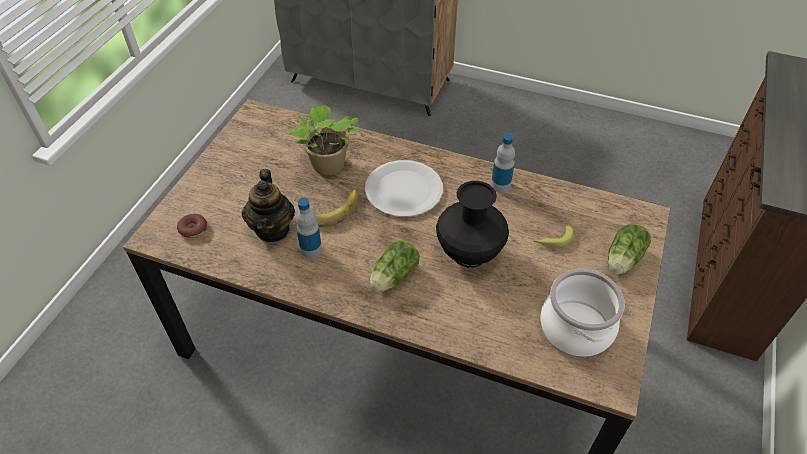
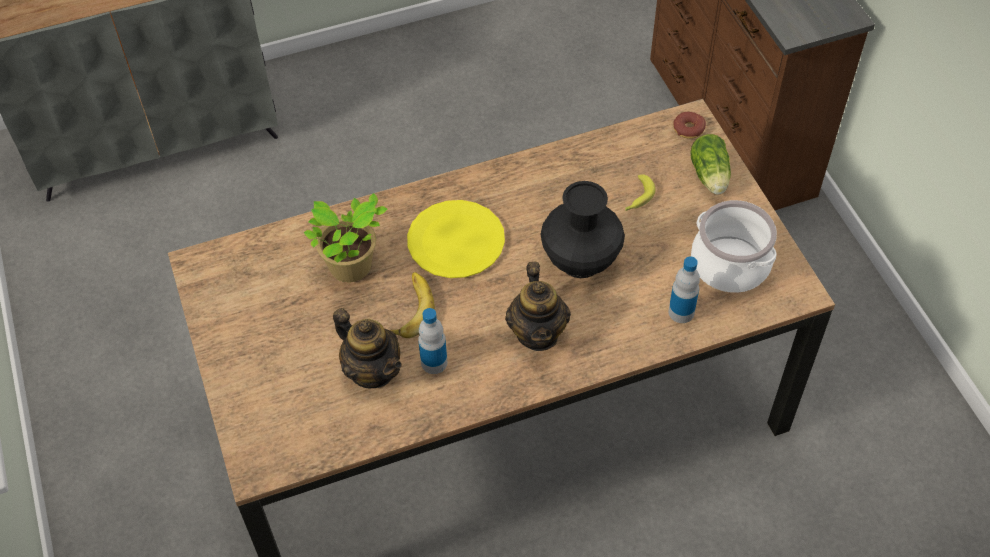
camera: 40 degrees left, 5 degrees up
donut [177,214,207,238] -> donut moved to [674,112,706,139]
white plate [365,160,443,217] -> yellow plate [407,200,505,278]
lettuce [369,240,420,292] -> teapot [505,262,571,351]
bottle [491,133,515,193] -> bottle moved to [668,256,700,323]

